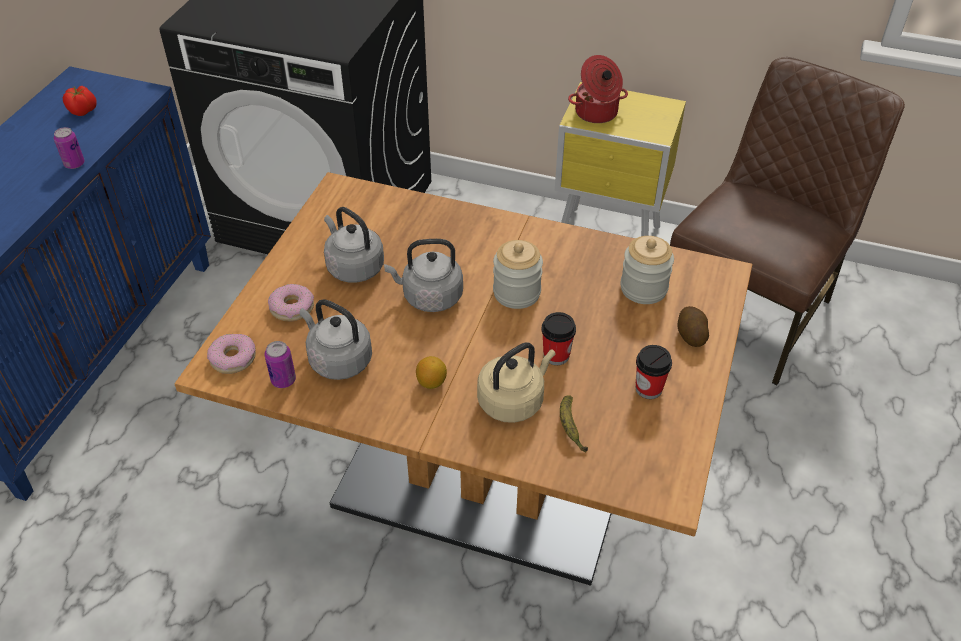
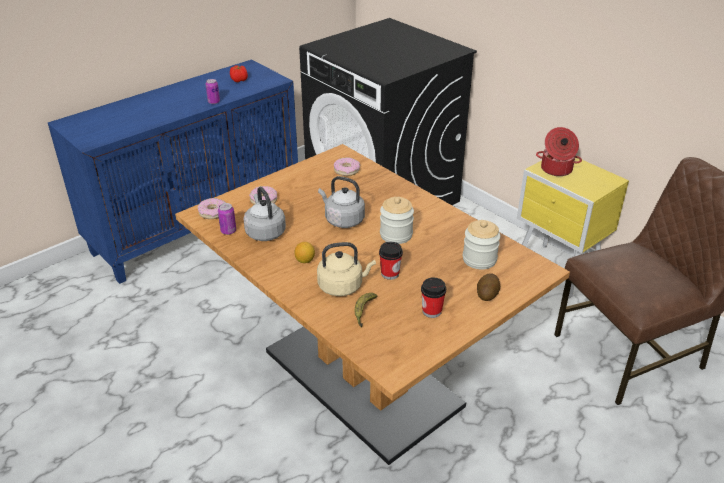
camera: 30 degrees right, 10 degrees down
grey kettle [324,207,384,282] -> none
none -> donut [334,157,361,176]

